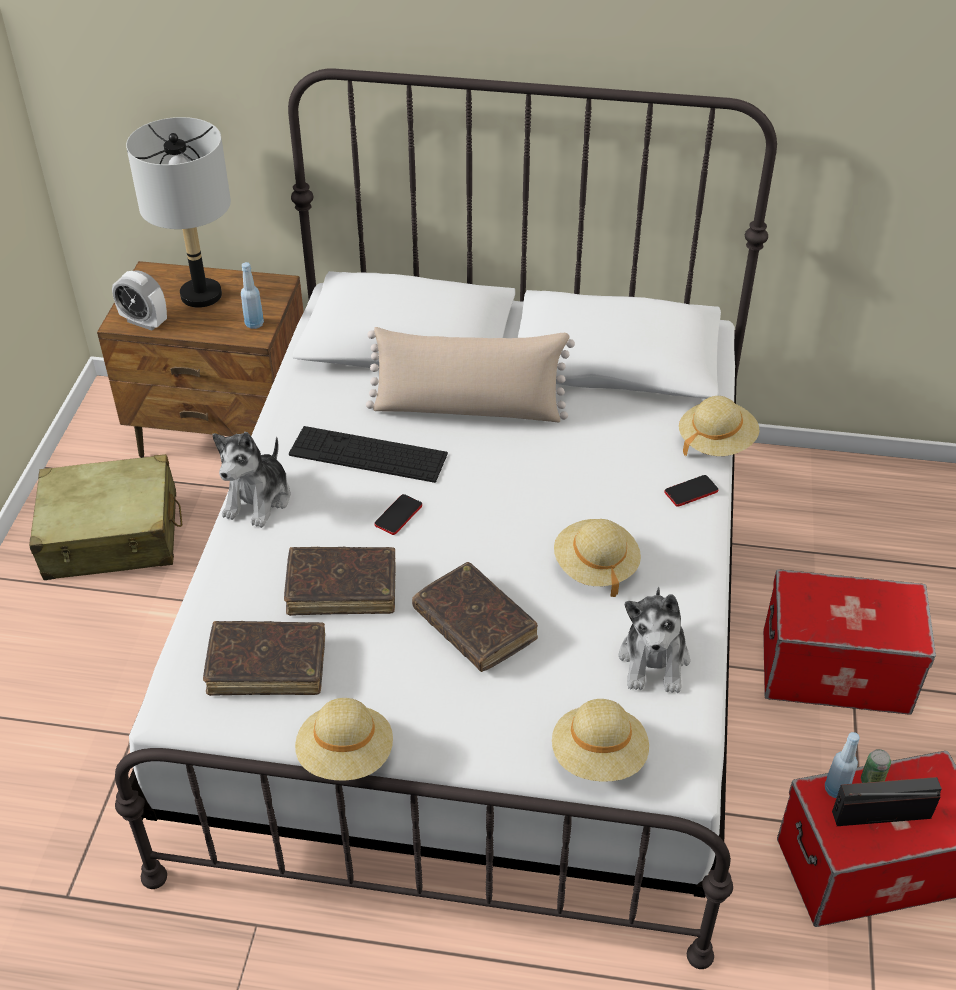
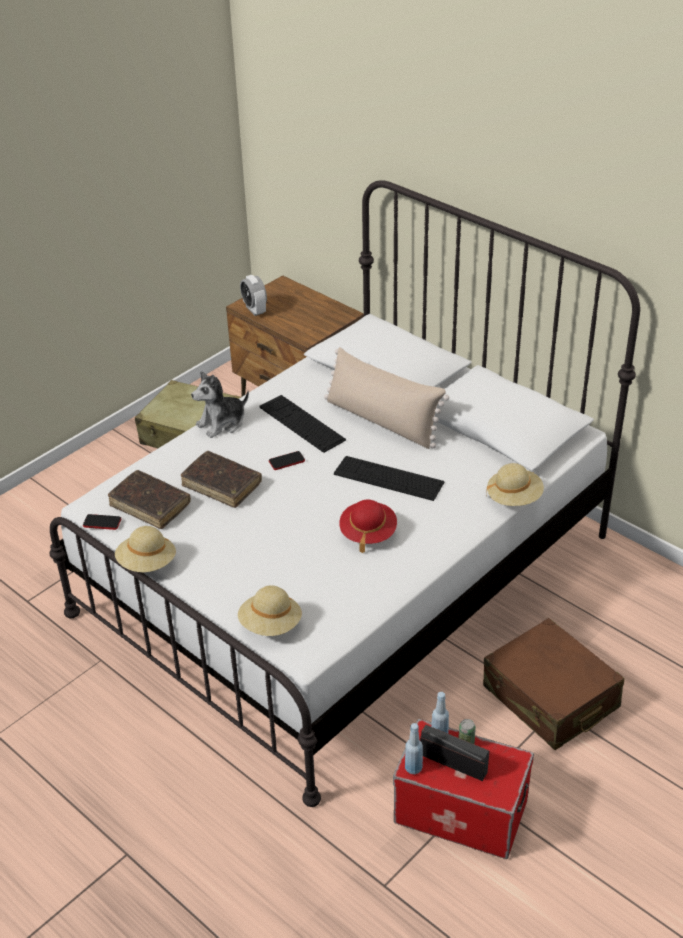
camera: 35 degrees right, 5 degrees down
grey table lamp [126,117,231,308] -> none
blue bottle [241,262,264,329] -> blue bottle moved to [405,723,423,774]
brown book [412,562,538,672] -> none
beige hat [554,519,641,597] -> red hat [339,500,397,553]
plush toy [619,587,690,693] -> none
phone [664,475,719,507] -> phone moved to [83,514,121,530]
storage box [763,569,936,715] -> brown suitcase [483,618,624,750]
none -> keyboard [334,456,445,501]

